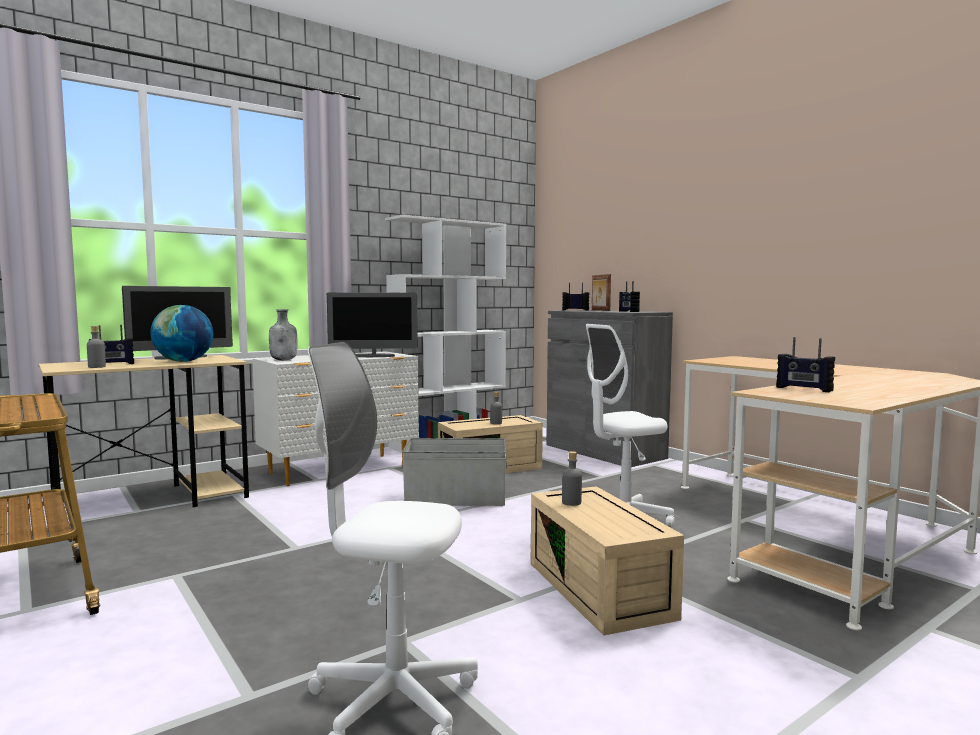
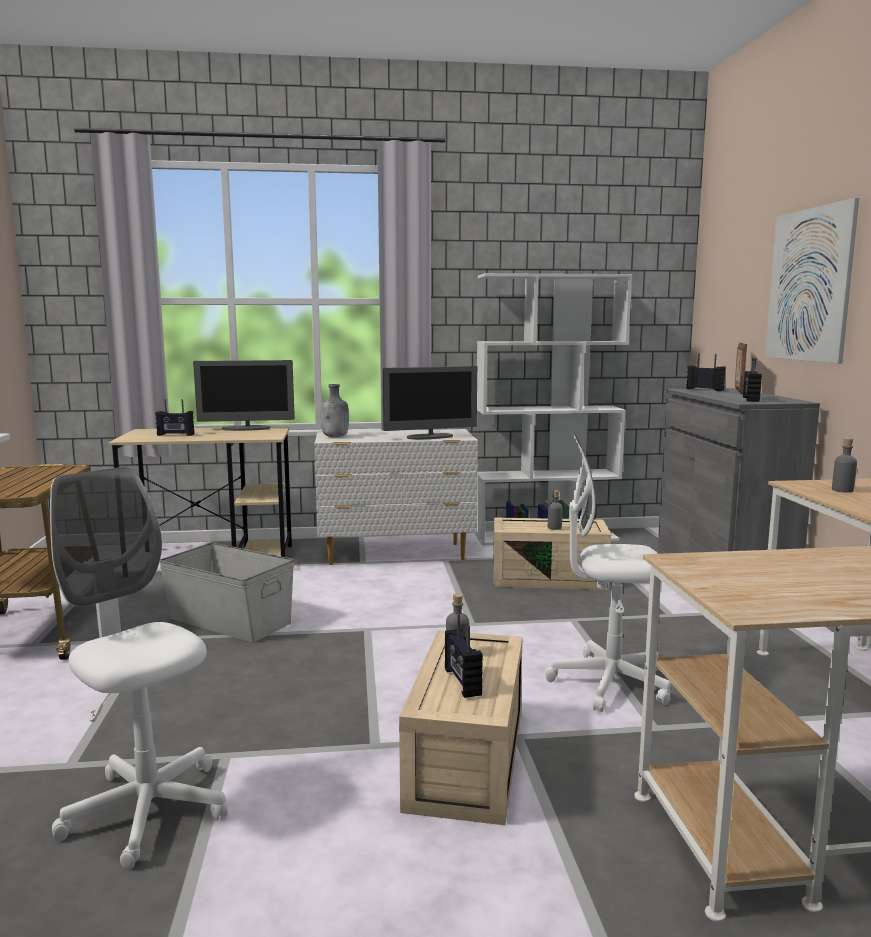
camera: 30 degrees right, 5 degrees up
grey bottle [87,326,106,368] -> grey bottle moved to [832,438,857,493]
globe [150,305,213,362] -> none
monitor [327,292,418,357] -> monitor turned 45 degrees counterclockwise [382,366,478,439]
grey storage box [402,438,507,506] -> grey storage box moved to [160,543,294,642]
radio [776,337,835,392] -> radio moved to [445,614,483,698]
none -> picture [765,198,859,363]

